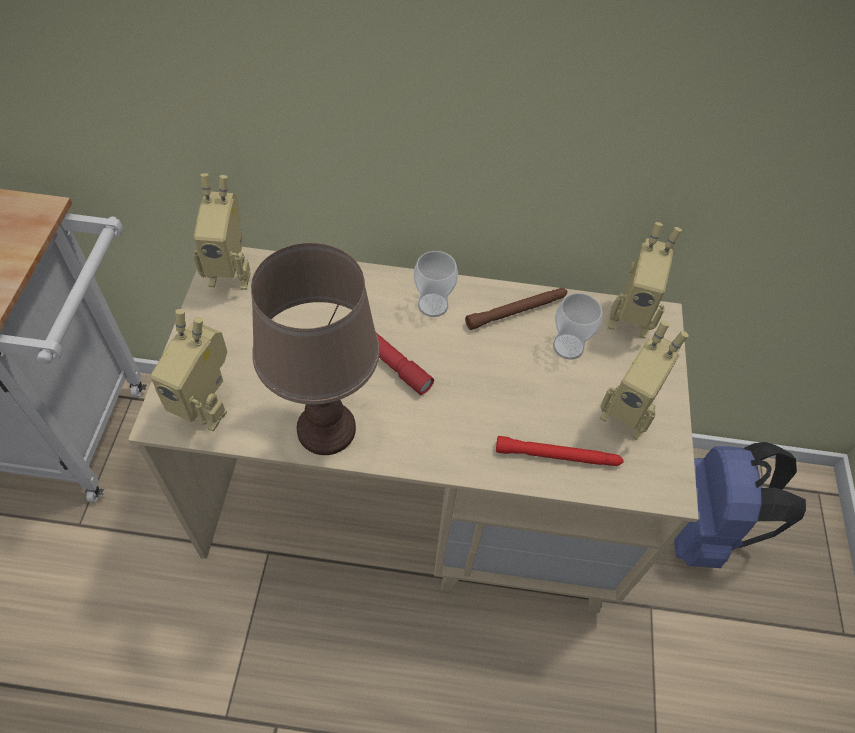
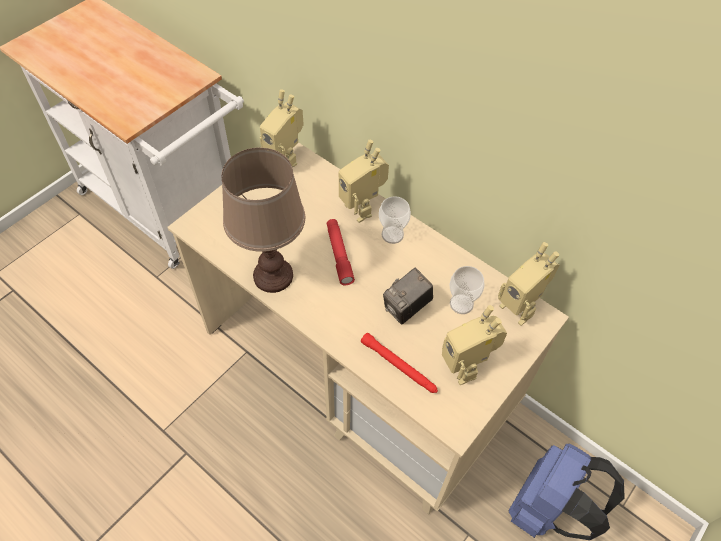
camera: 35 degrees right, 0 degrees up
toy robot [150,309,227,431] -> toy robot moved to [339,140,389,223]
brown flashlight [465,288,568,330] -> none
none -> camera [383,268,433,325]

